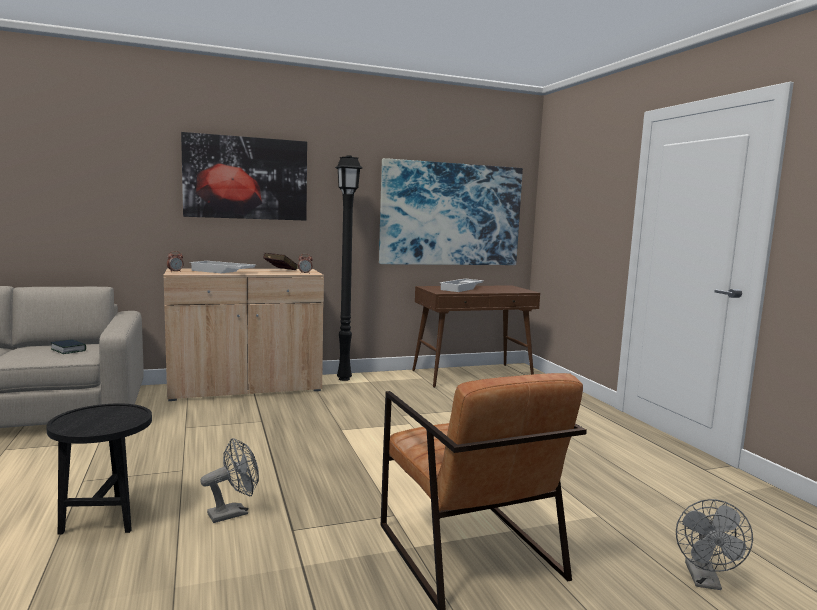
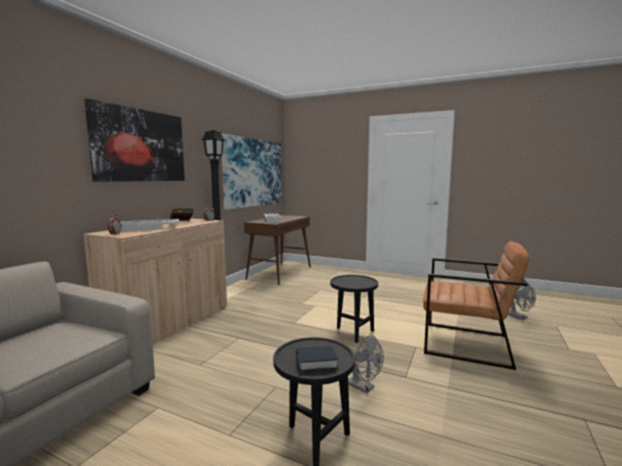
camera: 45 degrees left, 0 degrees up
book [51,339,86,354] -> book moved to [296,346,338,371]
grey fan [200,438,259,523] -> grey fan turned 120 degrees clockwise [348,335,384,394]
none -> black side table [330,275,378,343]

